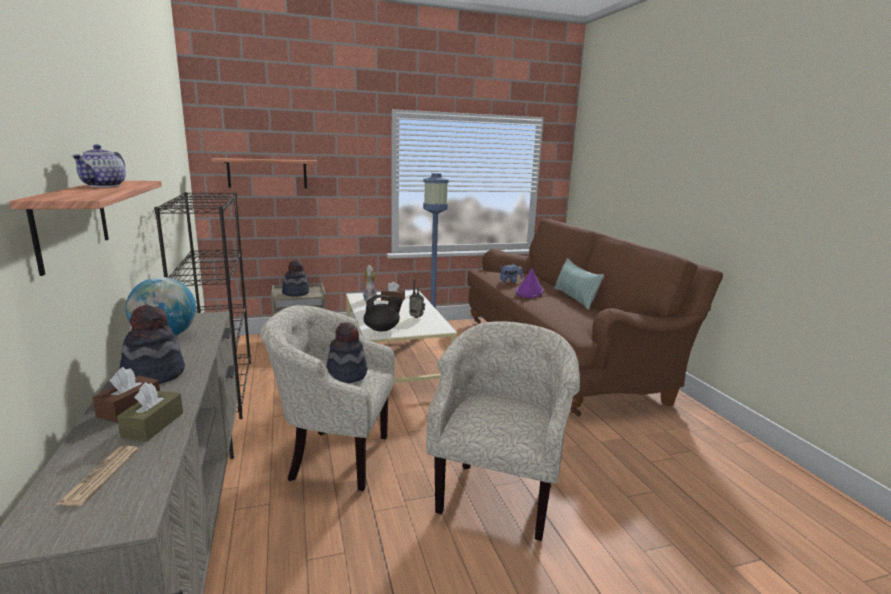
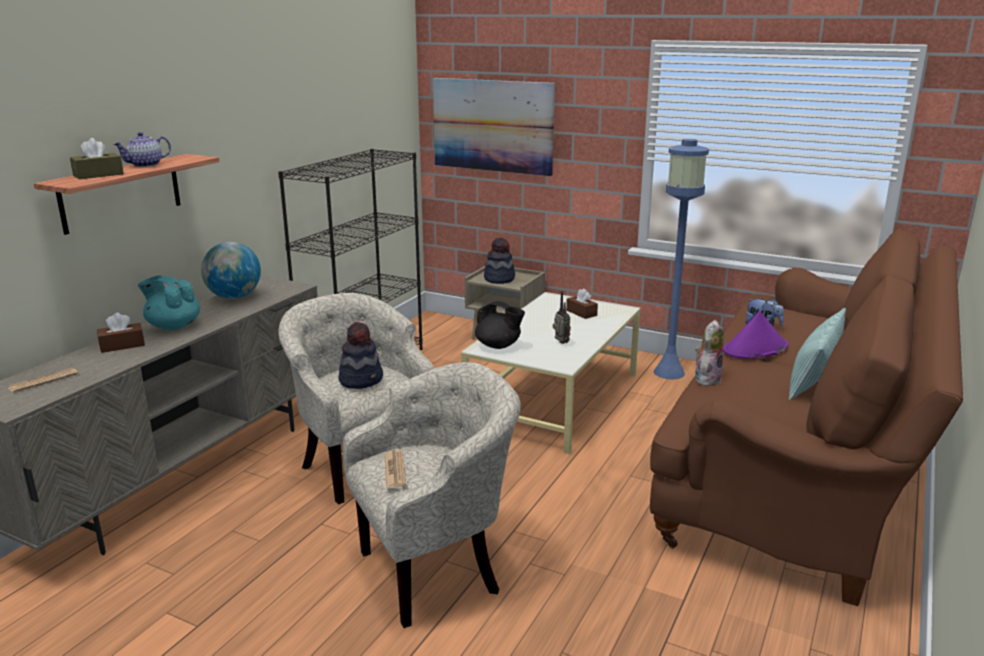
camera: 45 degrees right, 5 degrees up
brown tissue box [117,382,183,441] -> brown tissue box moved to [70,138,124,179]
hat [120,305,185,384] -> turquoise teapot [138,276,200,330]
shelf [211,158,318,188] -> picture [433,78,555,176]
plush toy [361,265,377,301] -> plush toy moved to [695,320,724,386]
none -> newspaper [384,450,406,488]

